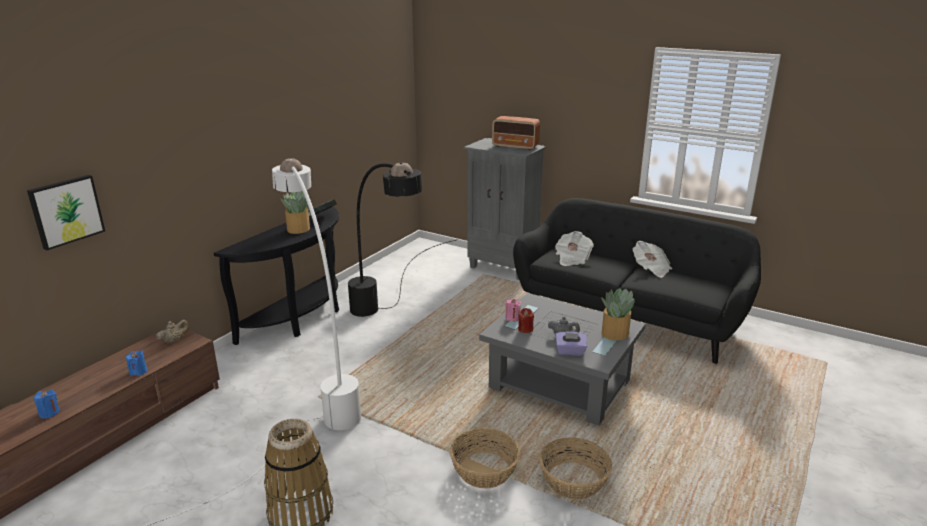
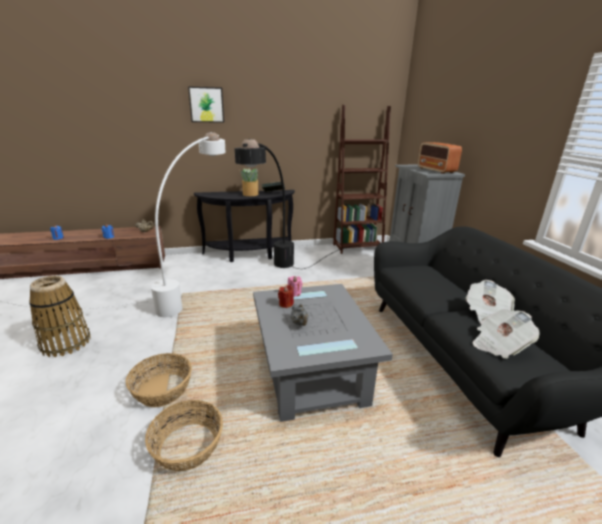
camera: 45 degrees right, 0 degrees up
picture [27,175,105,250] -> picture moved to [188,86,224,123]
newspaper [555,231,594,266] -> newspaper moved to [472,309,540,359]
purple tissue box [555,332,587,356] -> none
potted plant [601,288,634,340] -> none
none -> brown bookcase [333,105,391,254]

